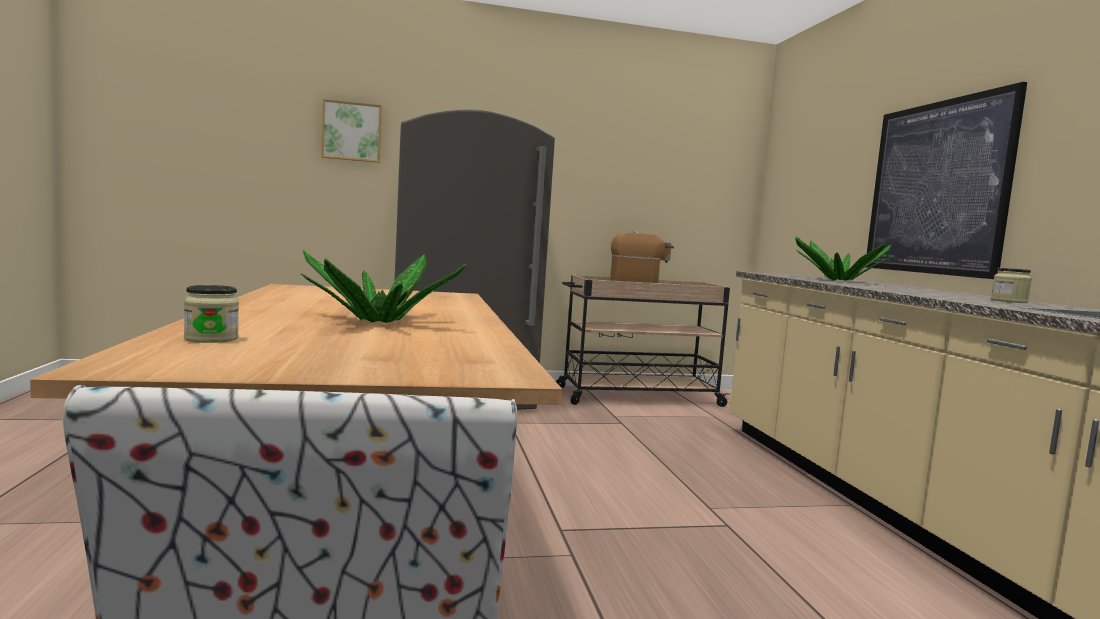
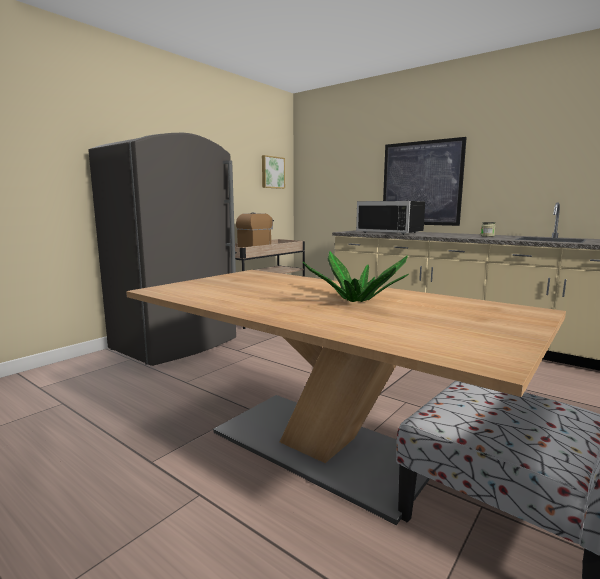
camera: 40 degrees left, 5 degrees up
jar [184,285,239,343] -> none
picture [321,99,382,163] -> picture moved to [262,155,285,189]
potted plant [795,237,894,281] -> black microwave [356,201,425,235]

